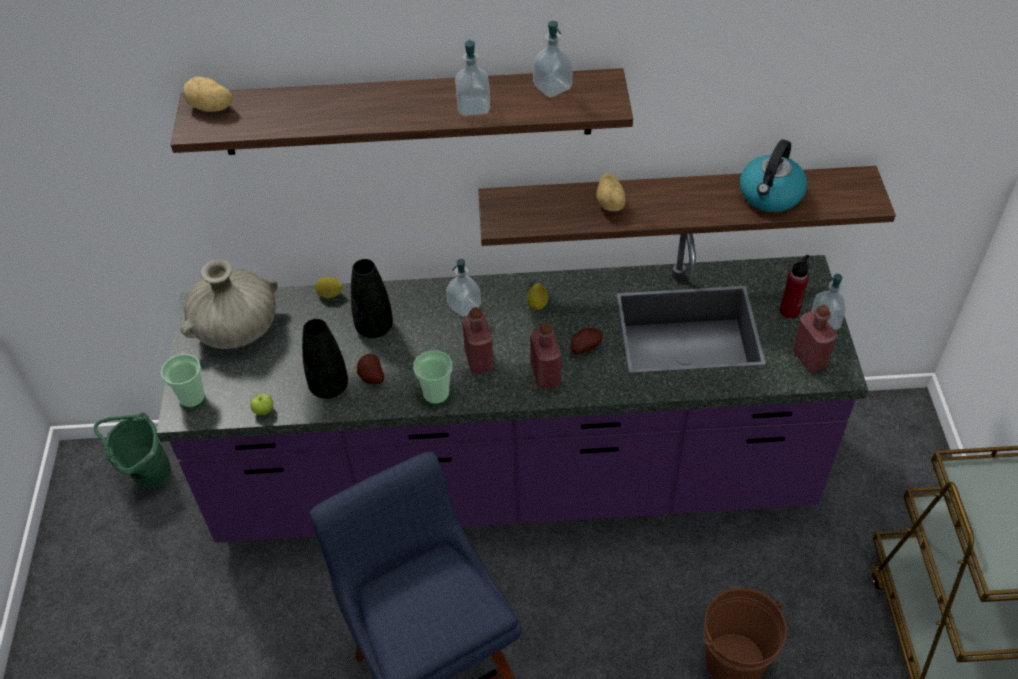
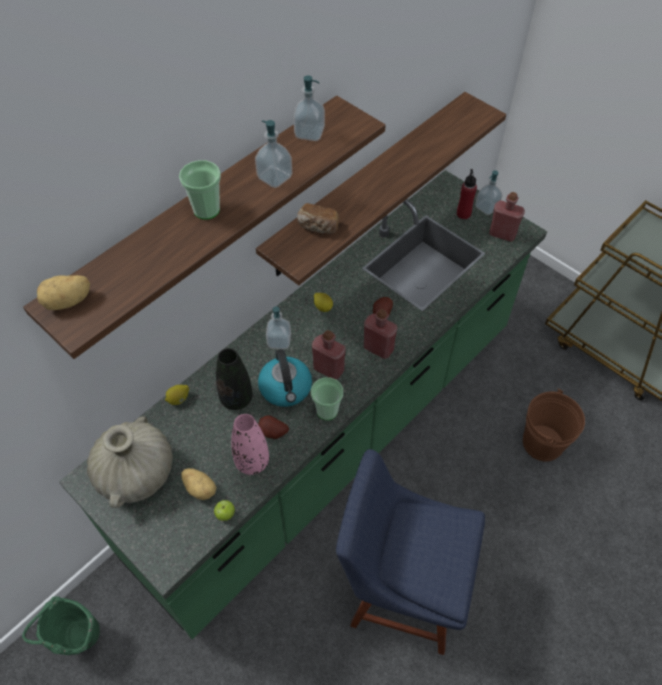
camera: 45 degrees left, 5 degrees up
purple counter [157,234,868,543] -> green counter [59,170,547,639]
cup [161,354,205,408] -> cup moved to [179,160,221,220]
black vase [302,319,348,399] -> pink vase [231,414,269,475]
potato [596,173,625,211] -> potato moved to [181,468,217,500]
kettle [740,139,807,212] -> kettle moved to [258,349,312,407]
none -> bread [297,203,339,234]

